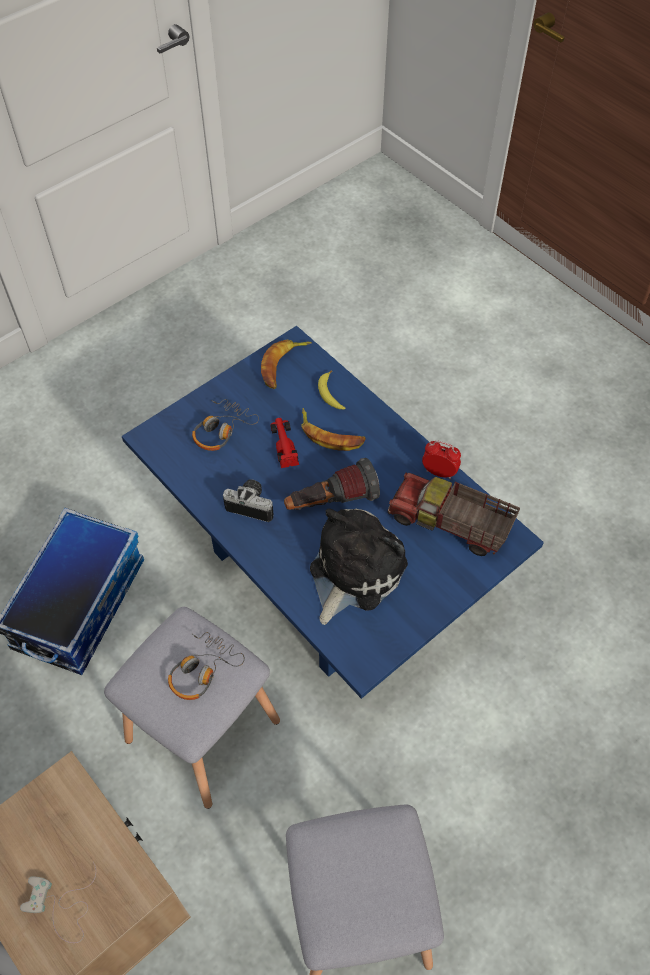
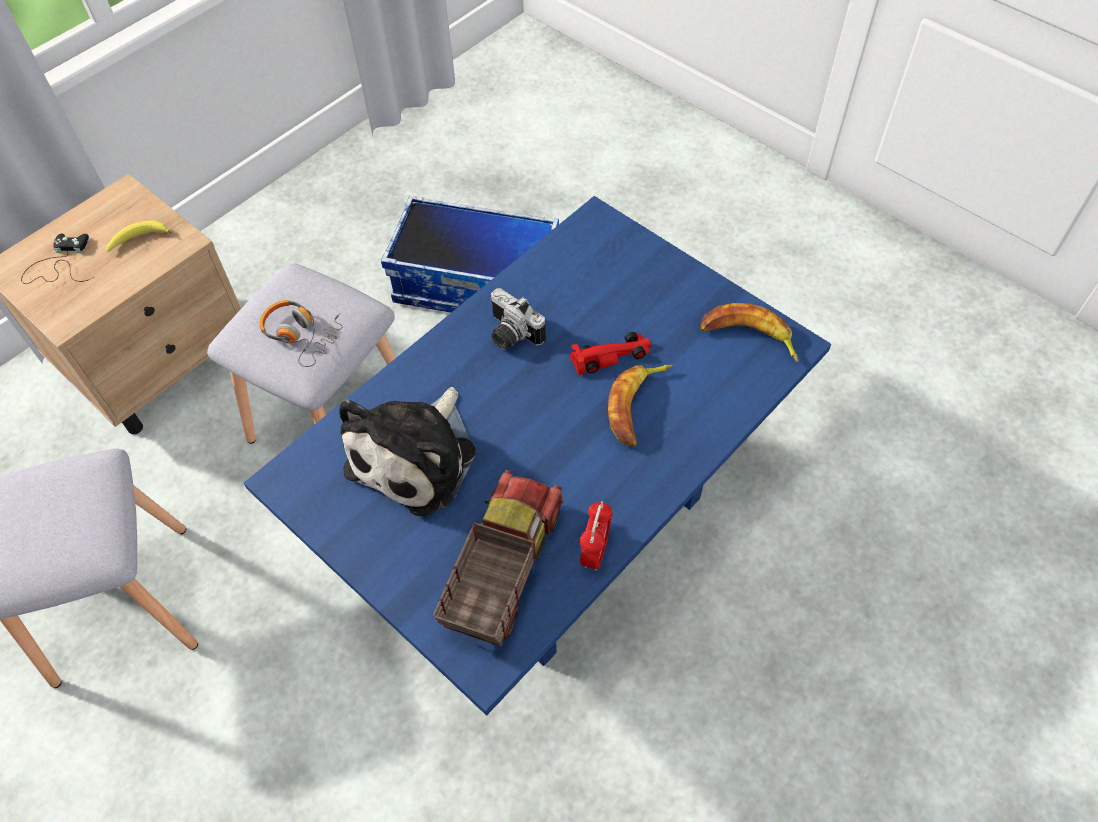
camera: 85 degrees right, 0 degrees up
white game controller [20,862,96,943] -> black game controller [21,234,94,284]
headphones [192,399,259,451] -> none
camera [223,479,274,522] -> camera turned 120 degrees clockwise [490,288,546,350]
flashlight [284,458,380,510] -> none
plush toy [310,509,408,625] -> plush toy turned 90 degrees clockwise [339,387,476,516]
banana [318,371,345,409] -> banana moved to [106,220,172,252]

